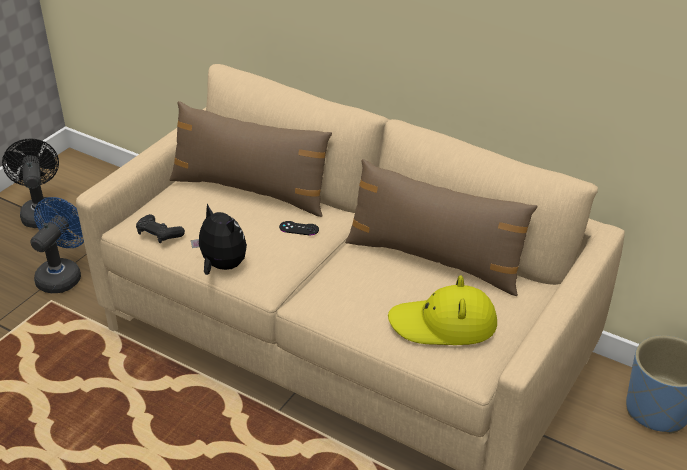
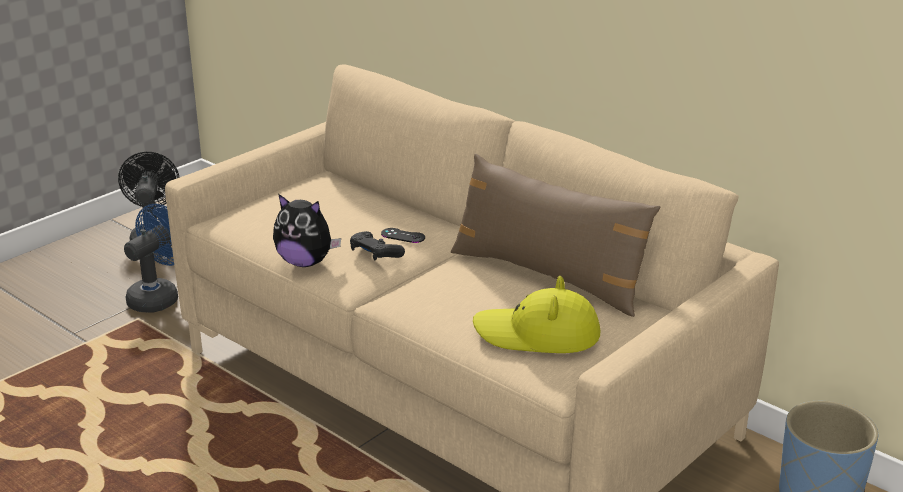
camera: 10 degrees right, 10 degrees down
black game controller [136,214,185,243] -> black game controller moved to [350,231,405,261]
brown pillow [170,101,332,217] -> none
plush toy [190,204,247,275] -> plush toy turned 150 degrees clockwise [273,194,341,267]

